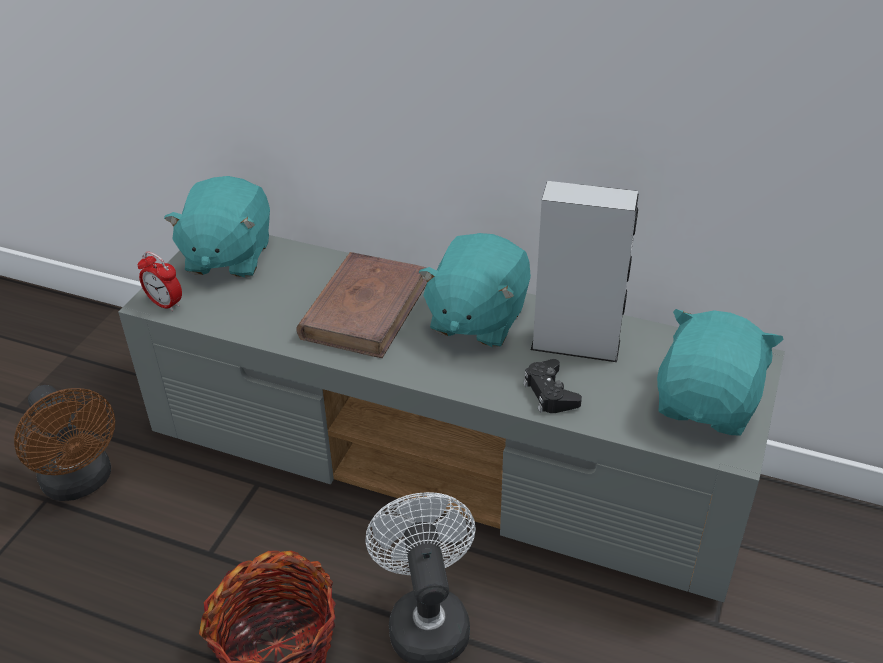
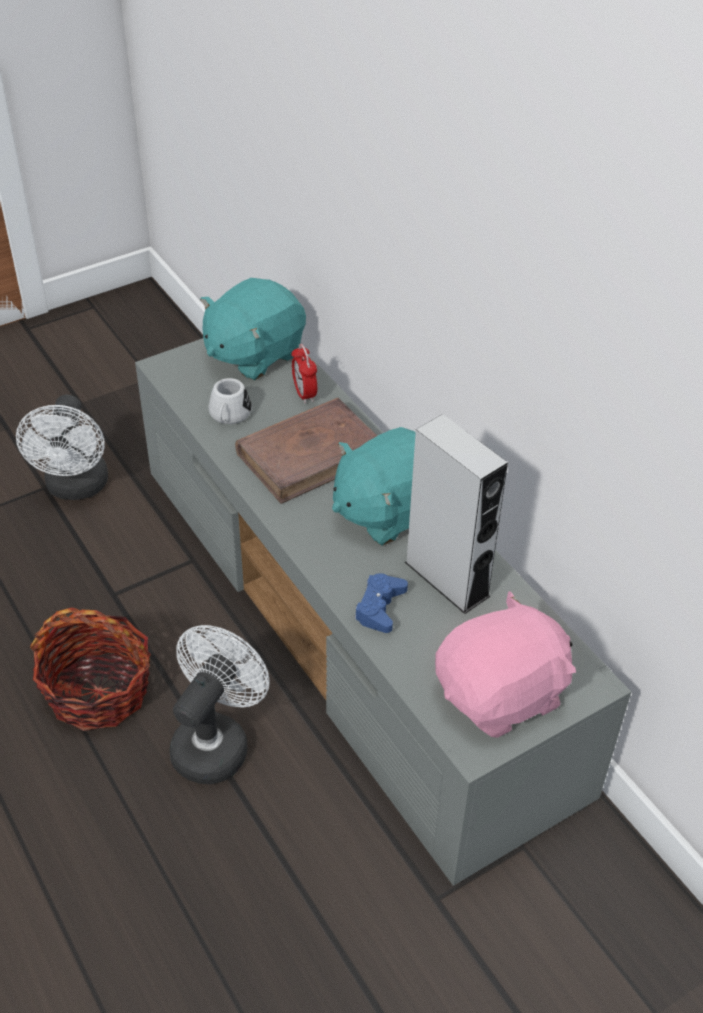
camera: 35 degrees right, 5 degrees up
brown fan [14,385,115,501] -> white fan [16,395,108,500]
alarm clock [138,252,182,312] -> alarm clock moved to [291,344,317,404]
black game controller [523,359,582,413] -> blue game controller [354,573,408,633]
turquoise plush toy [657,309,784,436] -> pink plush toy [435,591,576,738]
none -> white mug [209,378,252,424]

